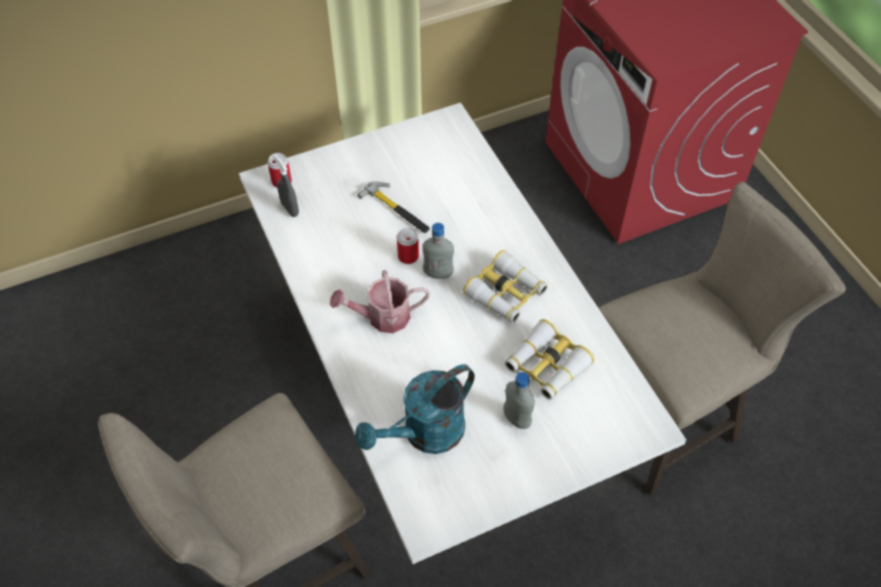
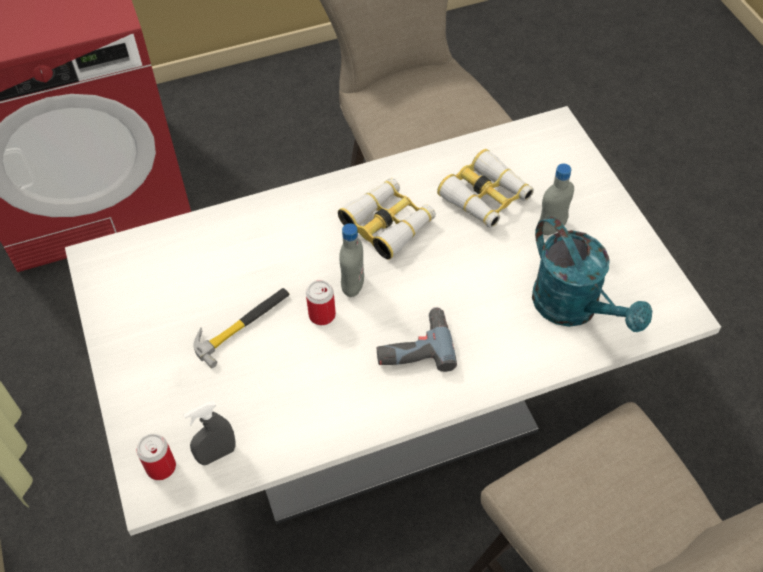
camera: 85 degrees left, 0 degrees up
watering can [330,270,430,333] -> power drill [377,307,457,372]

